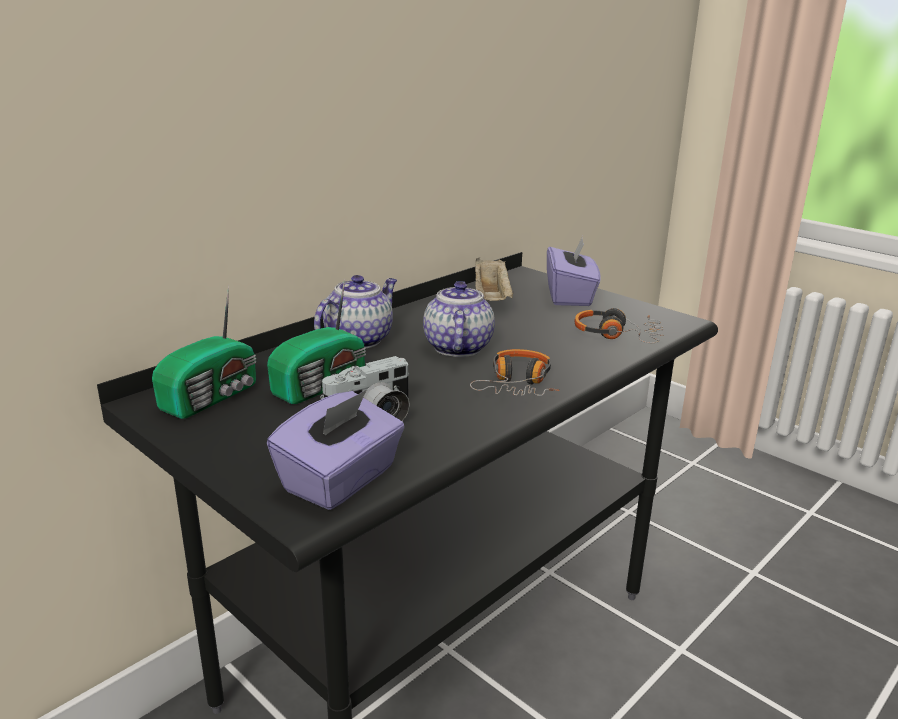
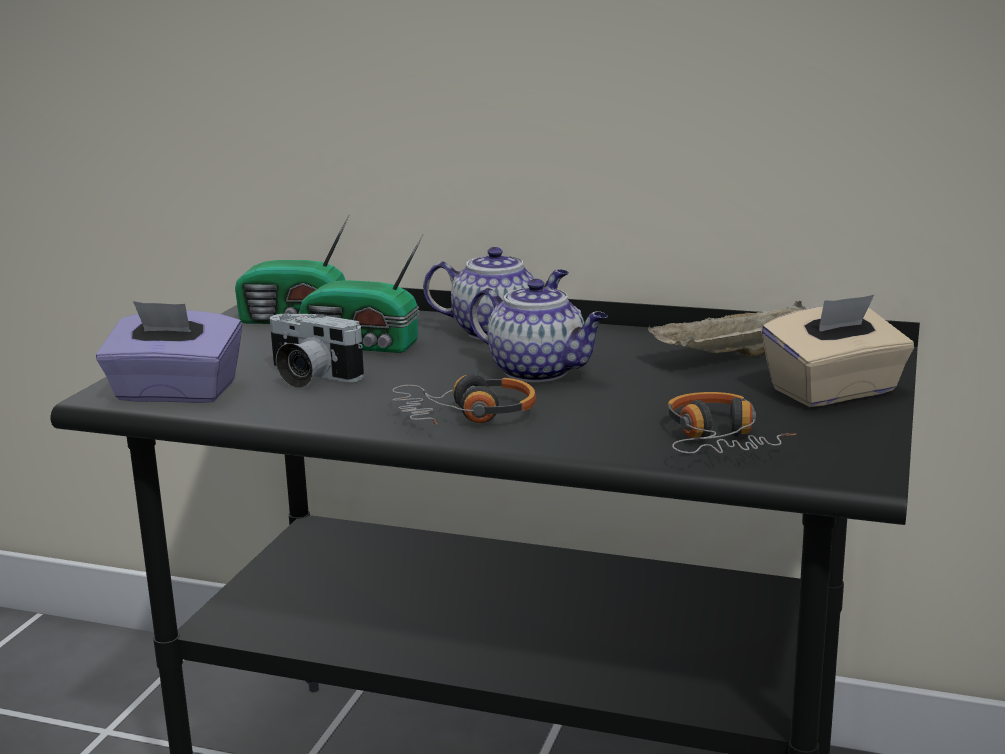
camera: 65 degrees right, 5 degrees down
teapot [423,281,495,357] -> teapot turned 60 degrees clockwise [469,279,608,382]
purple tissue box [547,236,601,306] -> beige tissue box [761,295,914,407]

